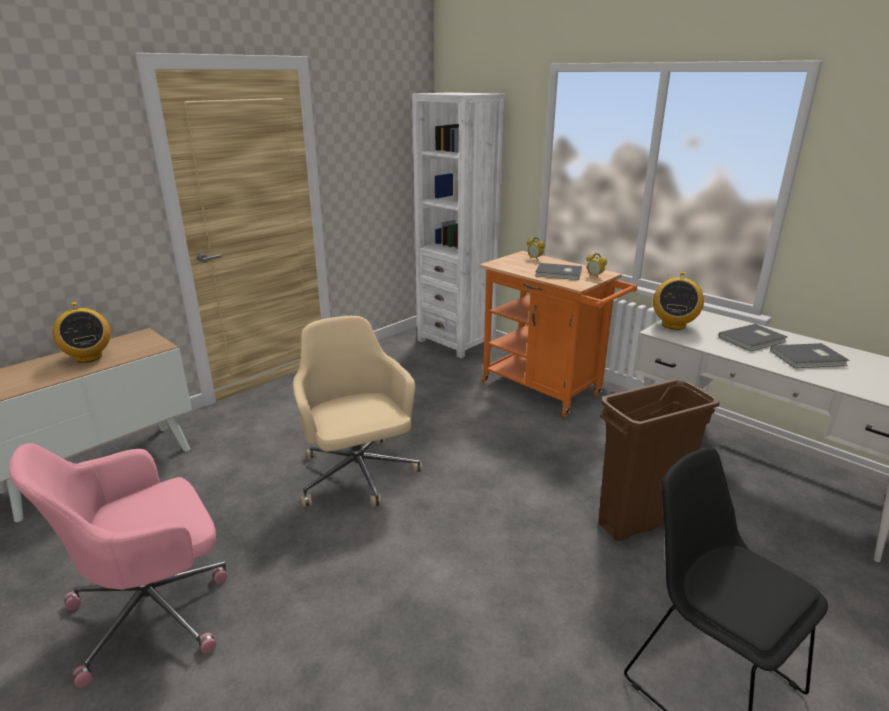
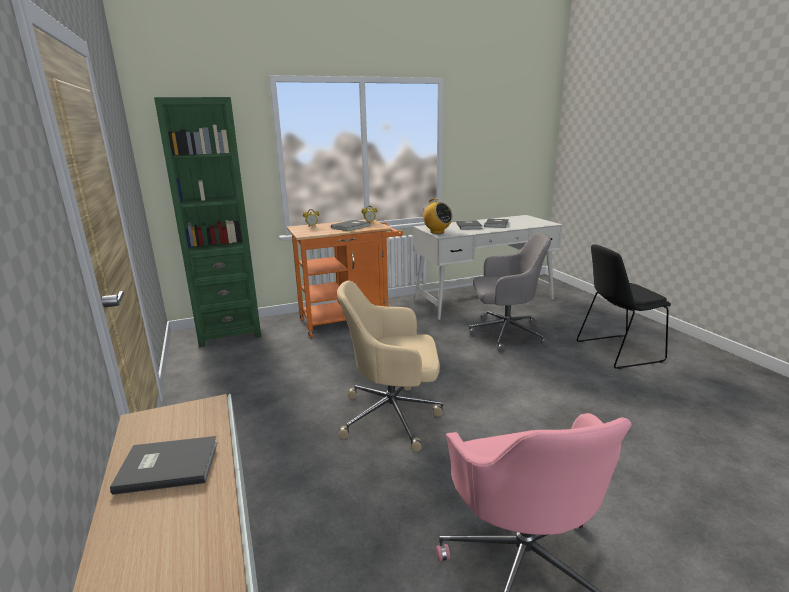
camera: 65 degrees left, 5 degrees down
radio [53,302,111,362] -> grey book [110,436,217,495]
white bookcase [412,92,505,358] -> green bookcase [154,97,261,348]
brown trash can [598,379,720,541] -> grey office chair [469,233,551,353]

